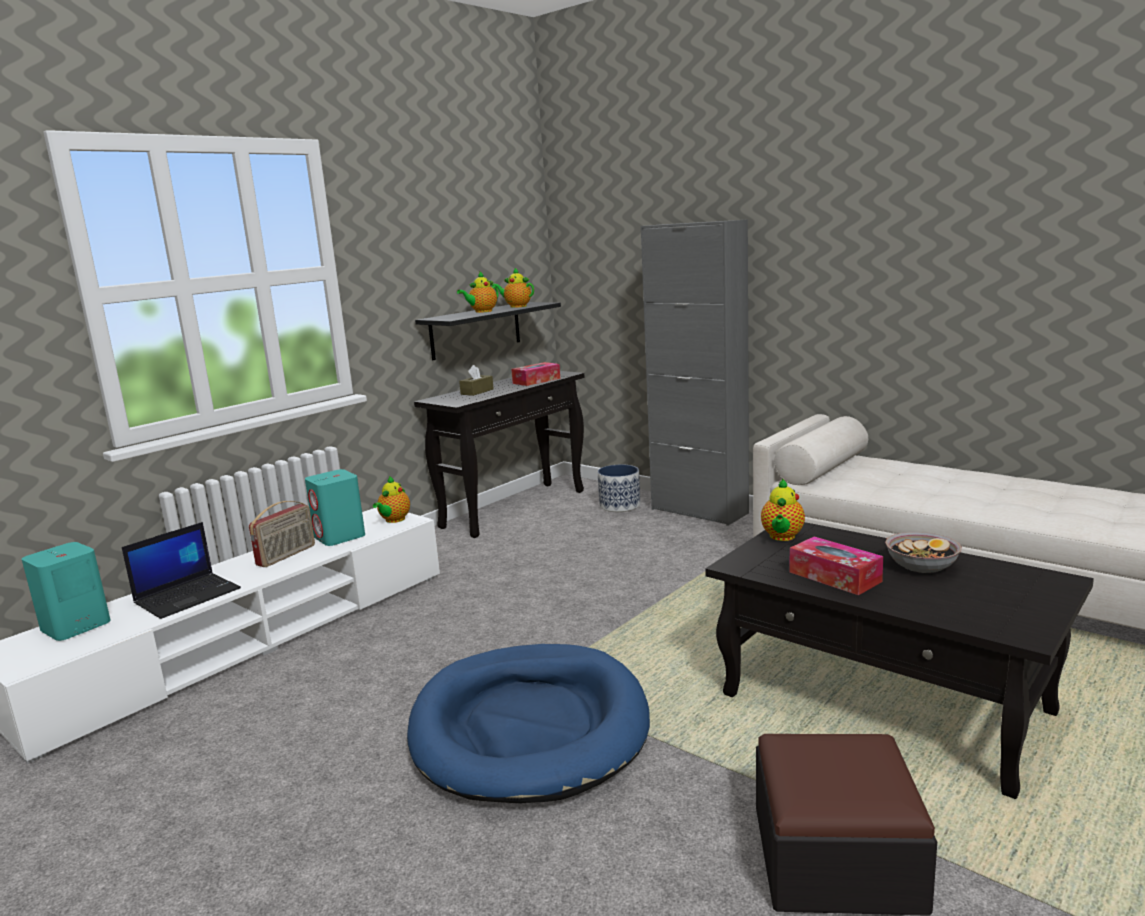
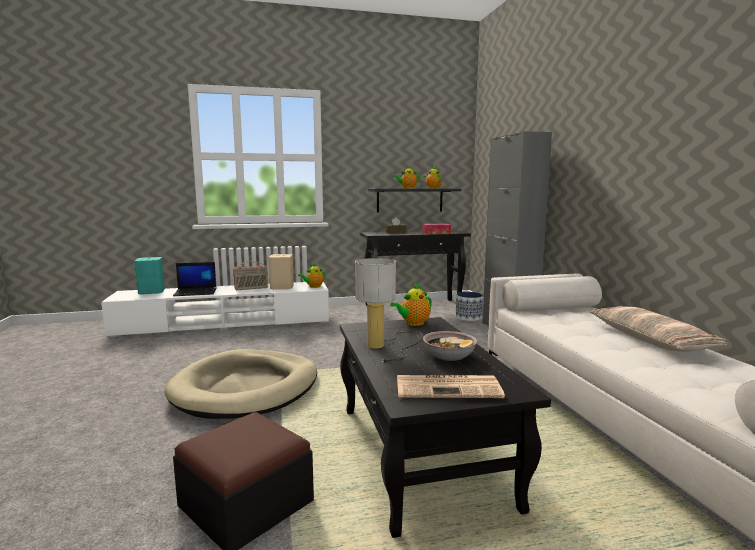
camera: 35 degrees right, 5 degrees down
turquoise speaker [305,469,365,546] -> beige speaker [269,254,294,290]
blue dog bed [407,644,650,803] -> beige dog bed [165,349,317,419]
tissue box [789,537,883,595] -> table lamp [355,258,423,363]
none -> newspaper [397,375,505,398]
none -> pillow [589,306,728,352]

